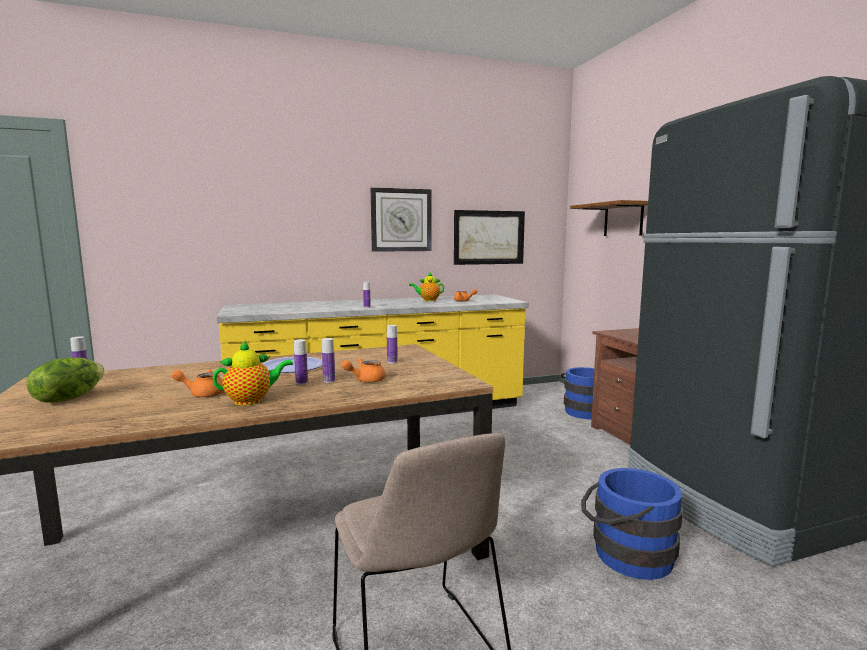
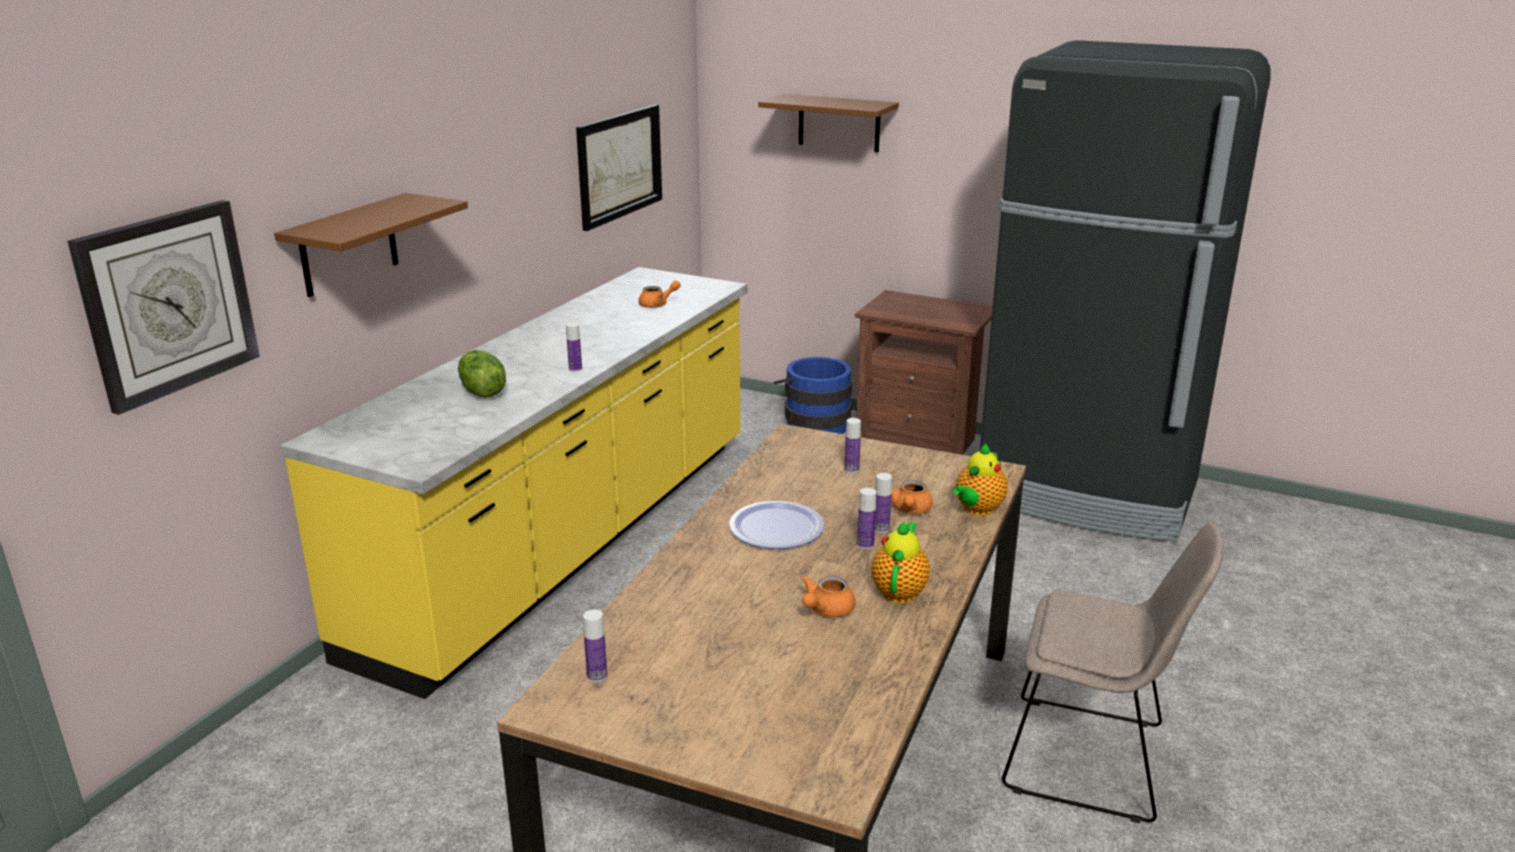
camera: 45 degrees left, 15 degrees up
lettuce [26,357,105,403] -> lettuce moved to [458,350,506,398]
wall clock [371,187,432,252] -> wall clock moved to [67,200,260,415]
teapot [409,272,444,301] -> teapot moved to [952,443,1008,516]
blue bucket [581,468,683,580] -> none
none -> brown shelf [274,193,468,297]

